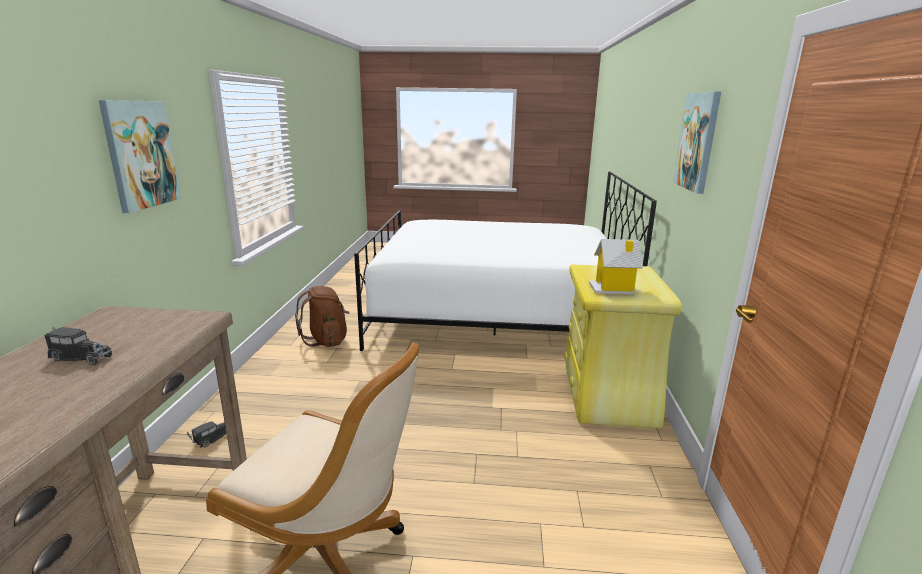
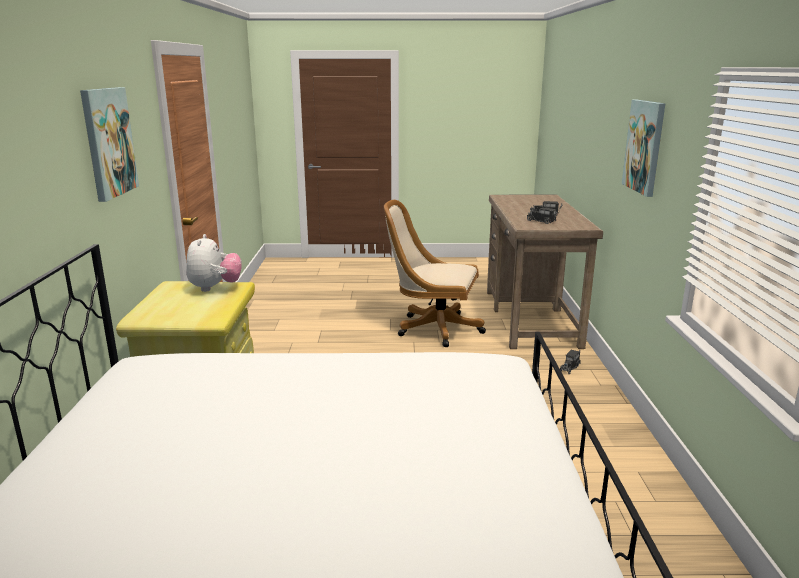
camera: 175 degrees right, 0 degrees up
brown backpack [295,286,350,347] -> none
toy house [589,239,643,295] -> plush toy [186,234,242,292]
none -> toy truck [527,208,557,224]

